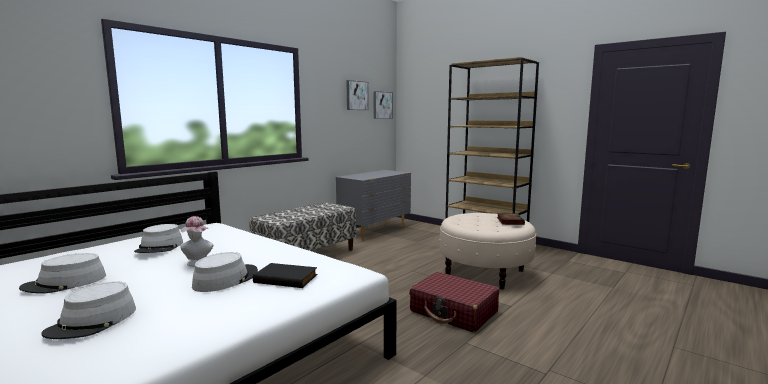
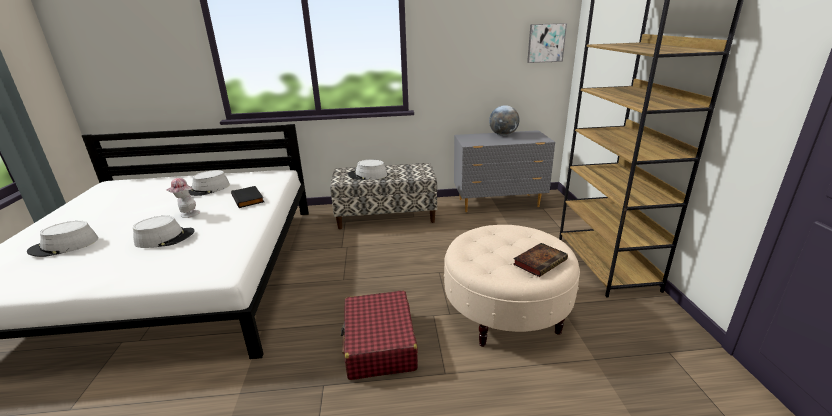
camera: 45 degrees right, 15 degrees up
grey hat [19,253,106,294] -> grey hat moved to [348,160,387,180]
black book [253,263,317,288] -> black book moved to [231,186,264,208]
picture [347,80,369,110] -> none
none -> globe [489,105,520,136]

